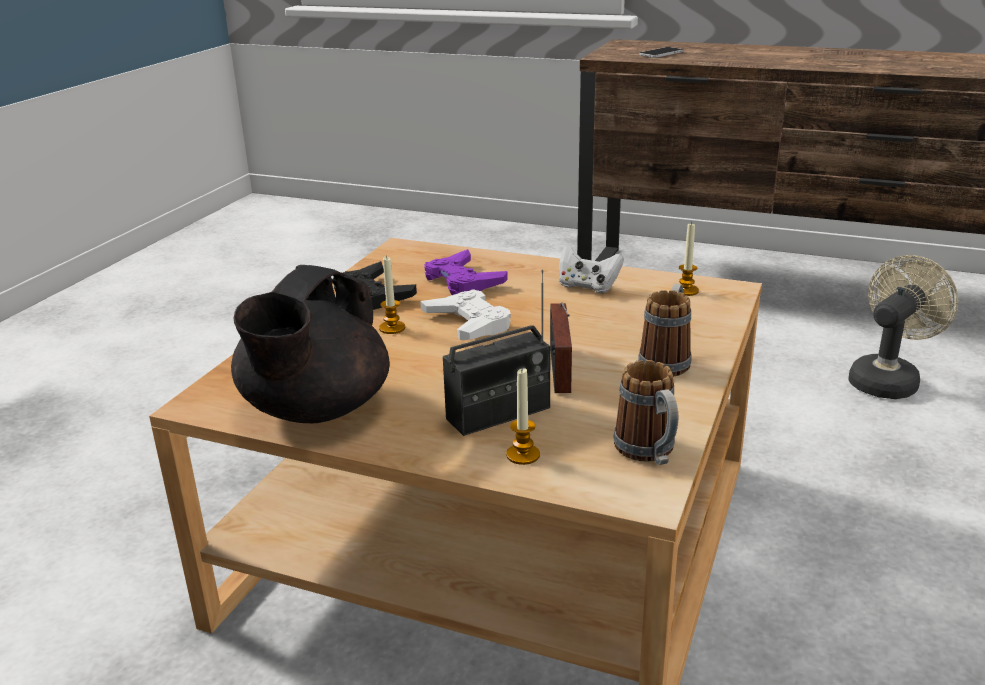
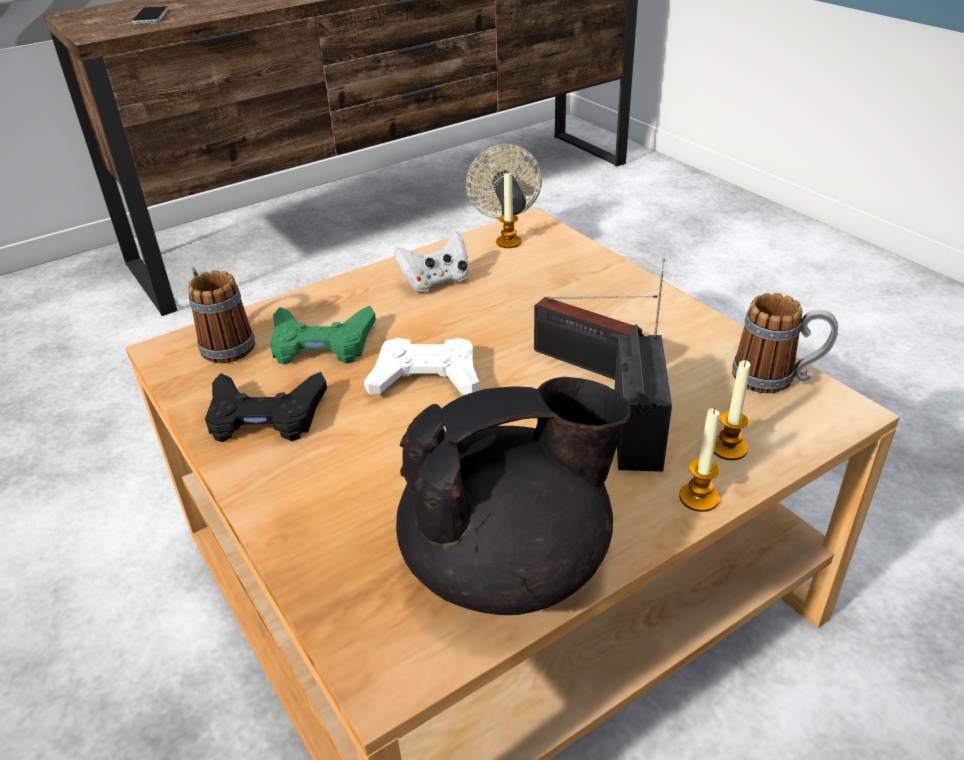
camera: 55 degrees left, 10 degrees up
black teapot [231,265,390,423] -> black teapot turned 75 degrees counterclockwise [396,377,631,615]
candle [379,255,405,334] -> candle moved to [679,408,720,512]
purple game controller [424,249,508,295] -> green game controller [270,306,376,365]
mug [638,284,691,377] -> mug moved to [188,264,255,363]

